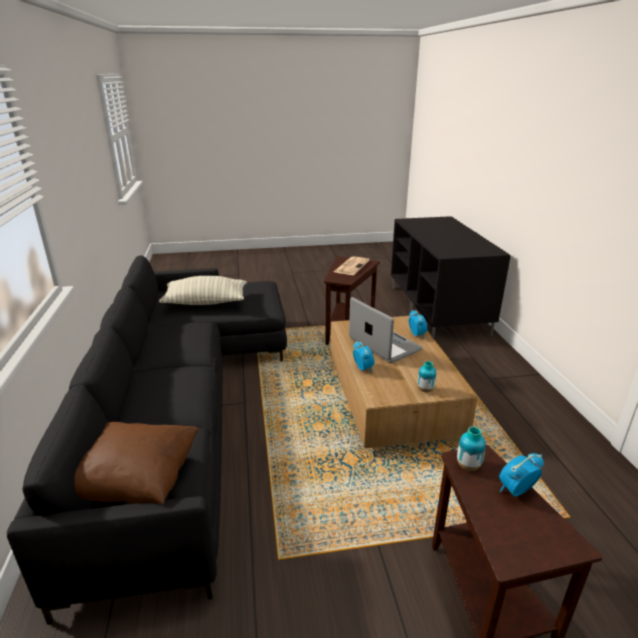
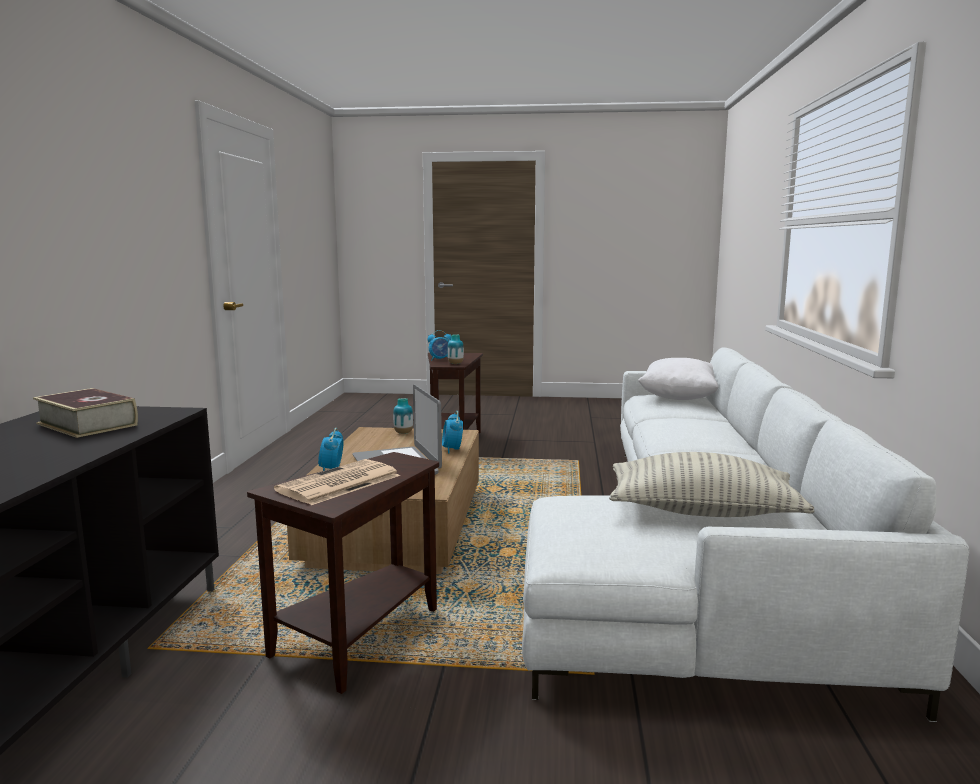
camera: 165 degrees left, 15 degrees down
black sofa [7,256,287,625] -> white sofa [522,347,969,722]
brown pillow [75,422,199,505] -> white pillow [638,358,719,400]
none -> book [33,388,138,438]

